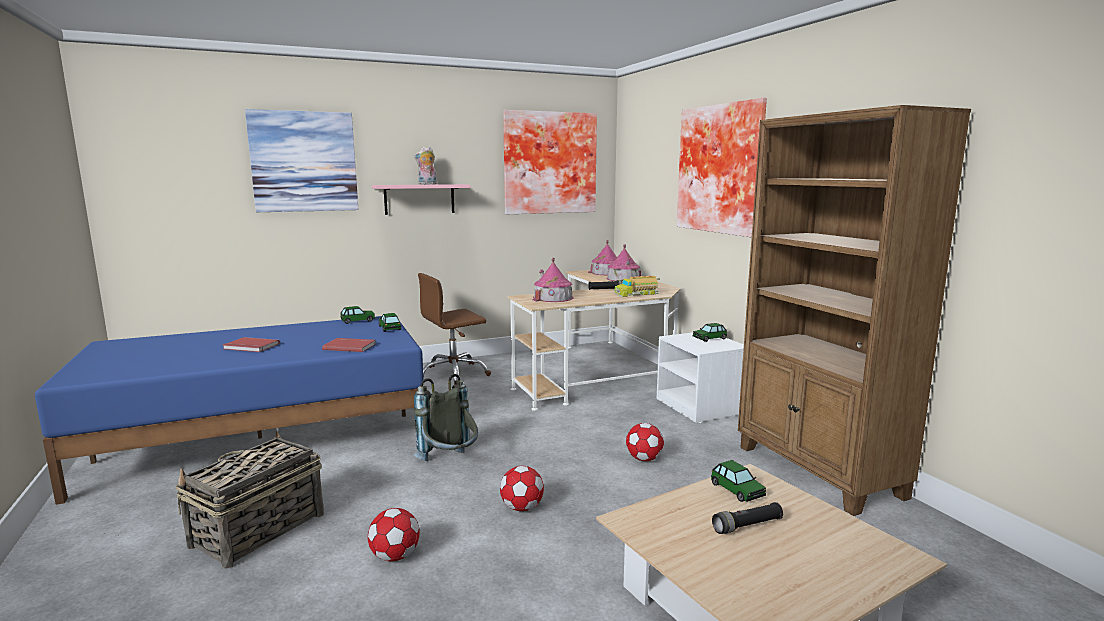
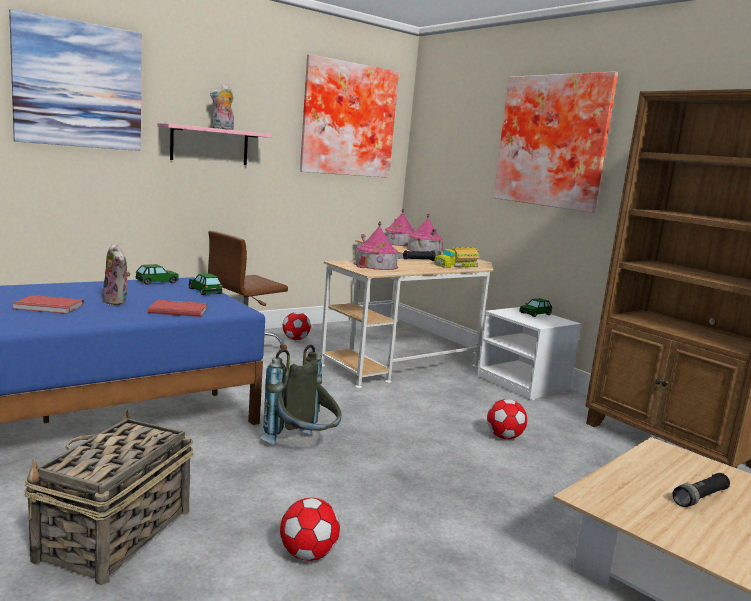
camera: 15 degrees left, 0 degrees up
football [500,466,544,511] -> football moved to [283,312,311,340]
toy car [711,460,766,502] -> none
none -> plush toy [102,243,131,305]

